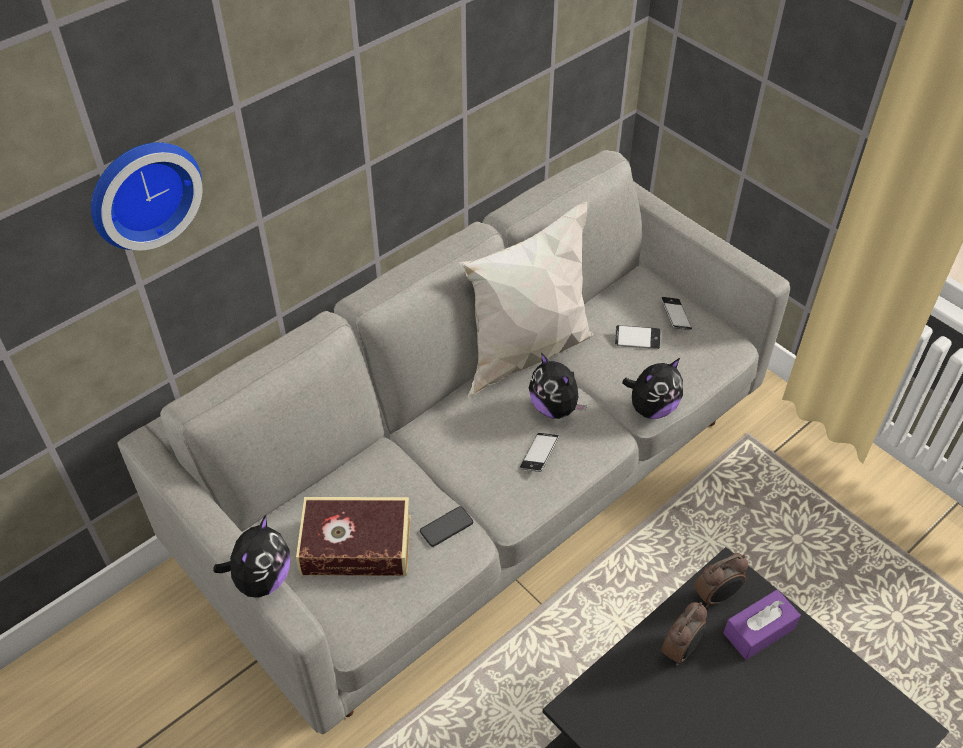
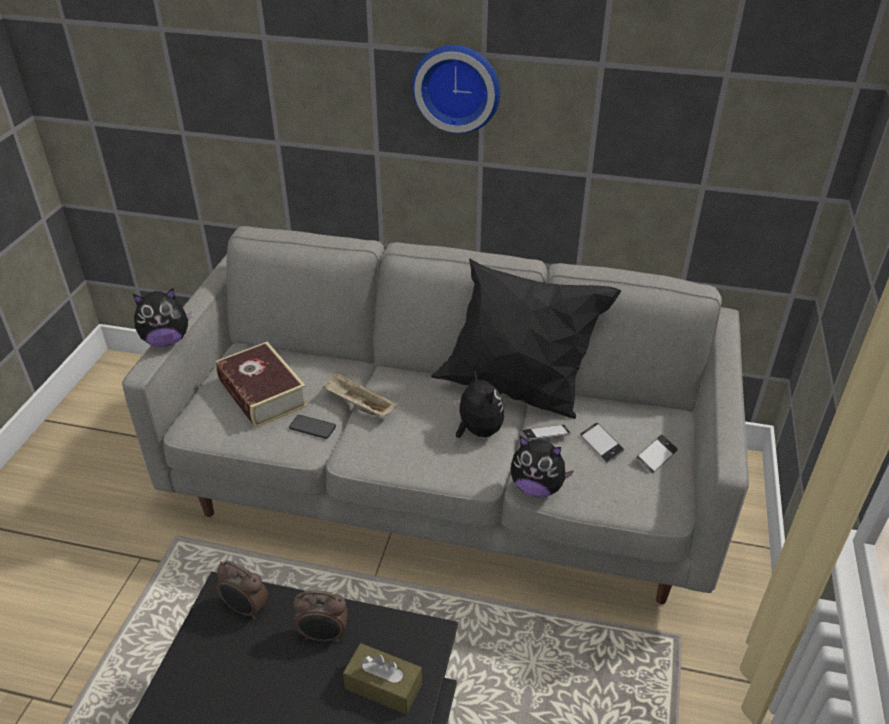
camera: 55 degrees right, 10 degrees down
wall clock [91,142,202,250] -> wall clock moved to [412,45,500,134]
white pillow [459,201,594,398] -> black pillow [431,258,621,419]
phone [520,433,559,472] -> phone moved to [522,425,571,440]
plush toy [529,352,587,419] -> plush toy turned 135 degrees clockwise [454,370,504,438]
alarm clock [694,553,748,608] -> alarm clock moved to [216,561,268,619]
purple tissue box [723,590,801,660] -> brown tissue box [343,643,422,715]
none -> beige tray [323,372,398,416]

